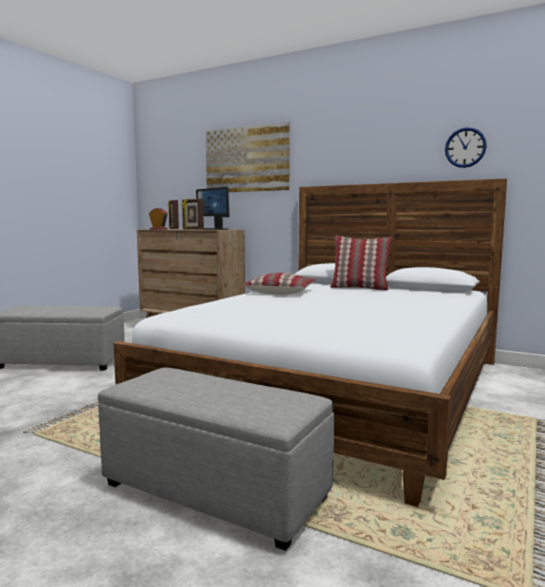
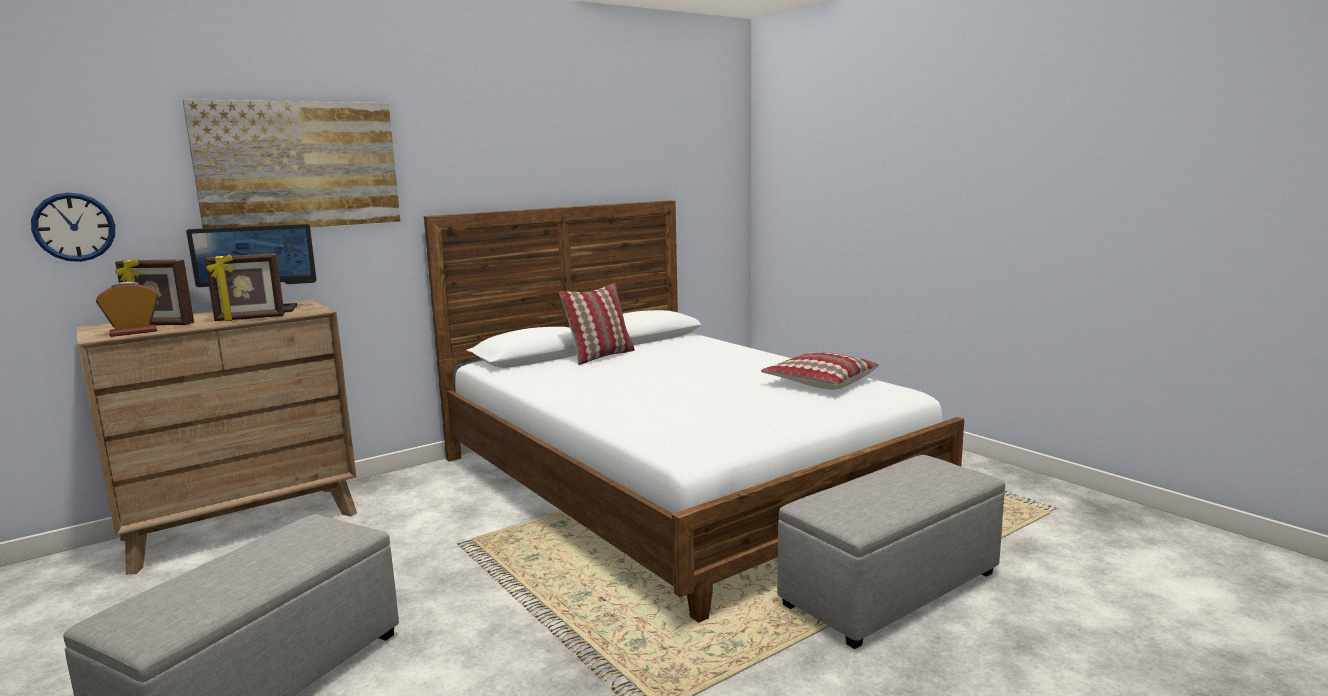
camera: 65 degrees left, 5 degrees up
pillow [243,273,316,295] -> pillow moved to [761,353,879,390]
wall clock [445,127,487,168] -> wall clock moved to [31,192,115,262]

